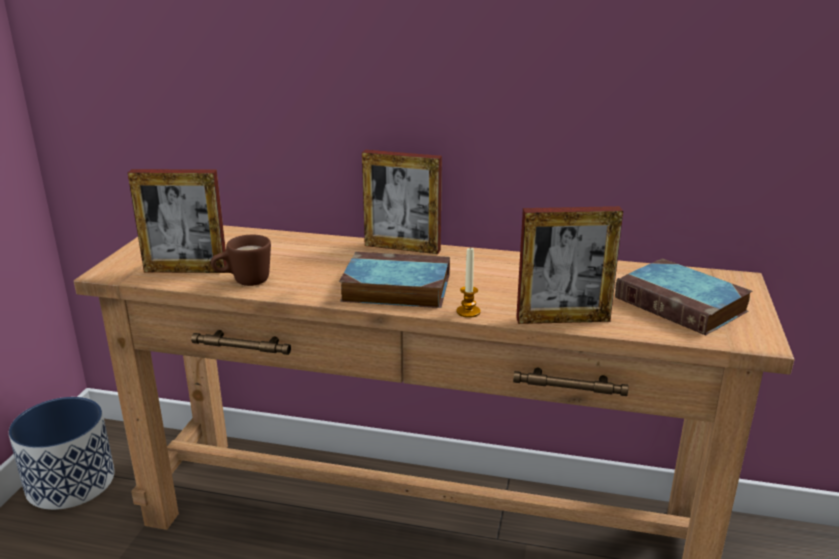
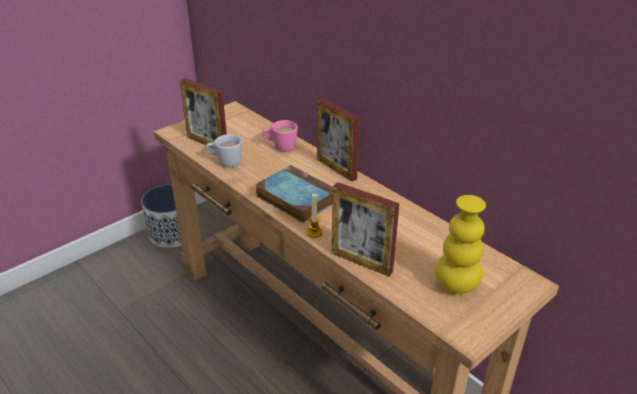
camera: 35 degrees right, 10 degrees up
brown mug [211,235,271,286] -> white mug [206,134,242,167]
book [615,258,752,335] -> yellow vase [435,195,486,295]
none -> pink mug [262,120,298,152]

